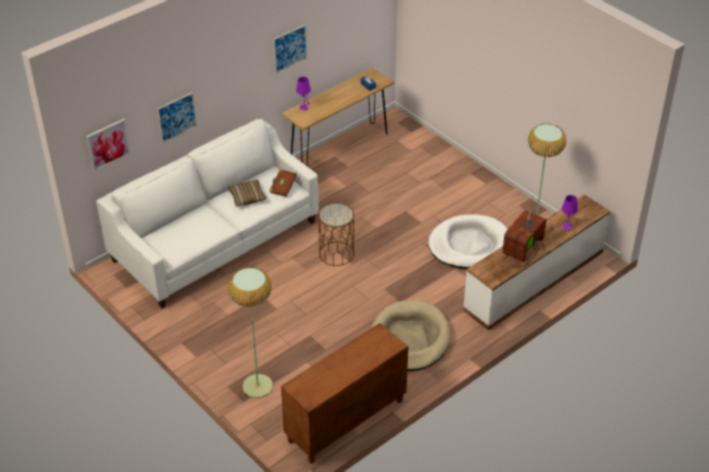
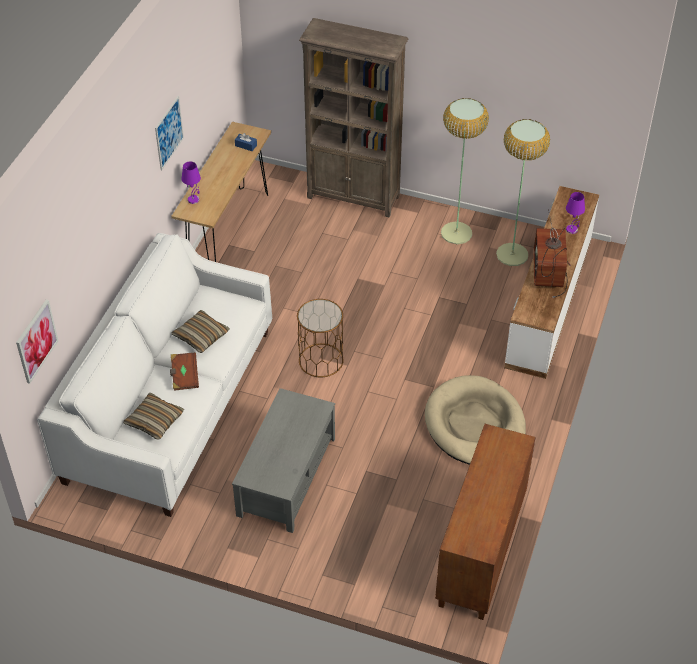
camera: 30 degrees left, 5 degrees up
picture [157,92,197,143] -> none
floor lamp [228,267,273,398] -> floor lamp moved to [441,98,489,244]
brown book [269,169,297,197] -> brown book moved to [170,352,199,391]
white dog bed [428,214,508,269] -> none
none -> pillow [123,393,184,440]
none -> grey coffee table [232,388,335,533]
none -> brown bookcase [299,18,408,217]

